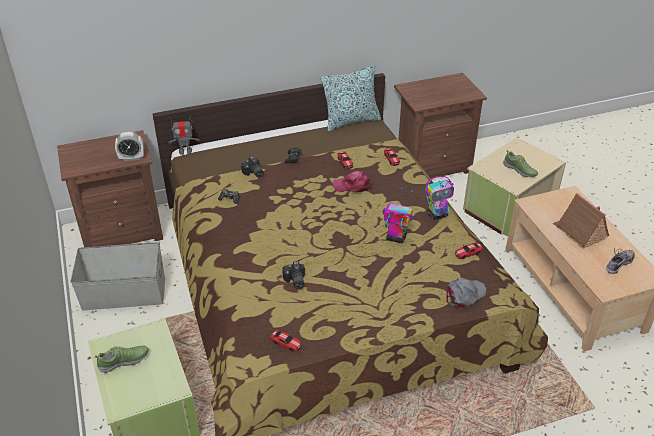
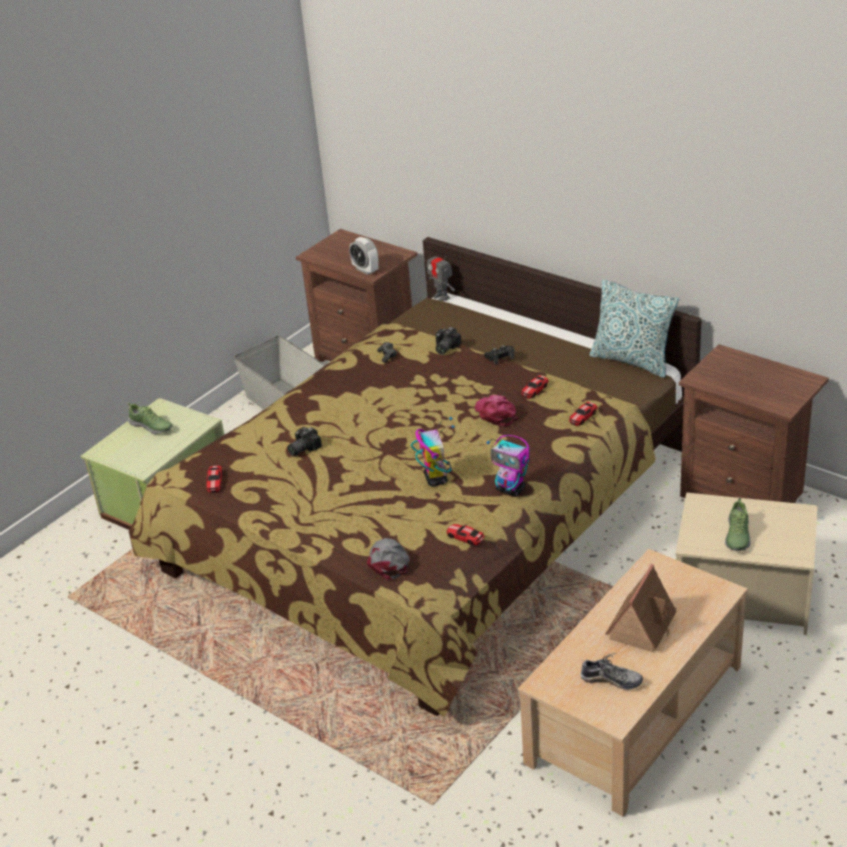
camera: 60 degrees right, 5 degrees down
grey cap [446,278,486,309] -> grey cap turned 120 degrees counterclockwise [367,538,410,579]

